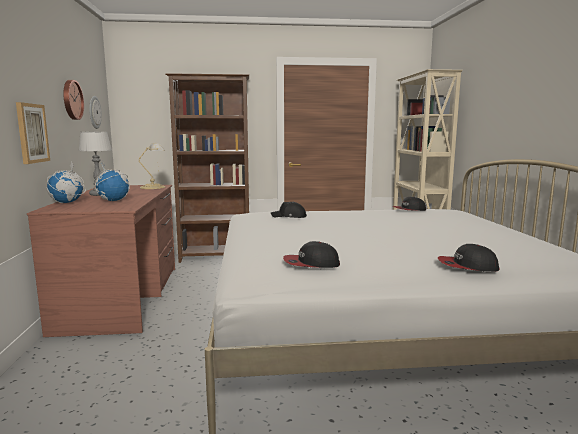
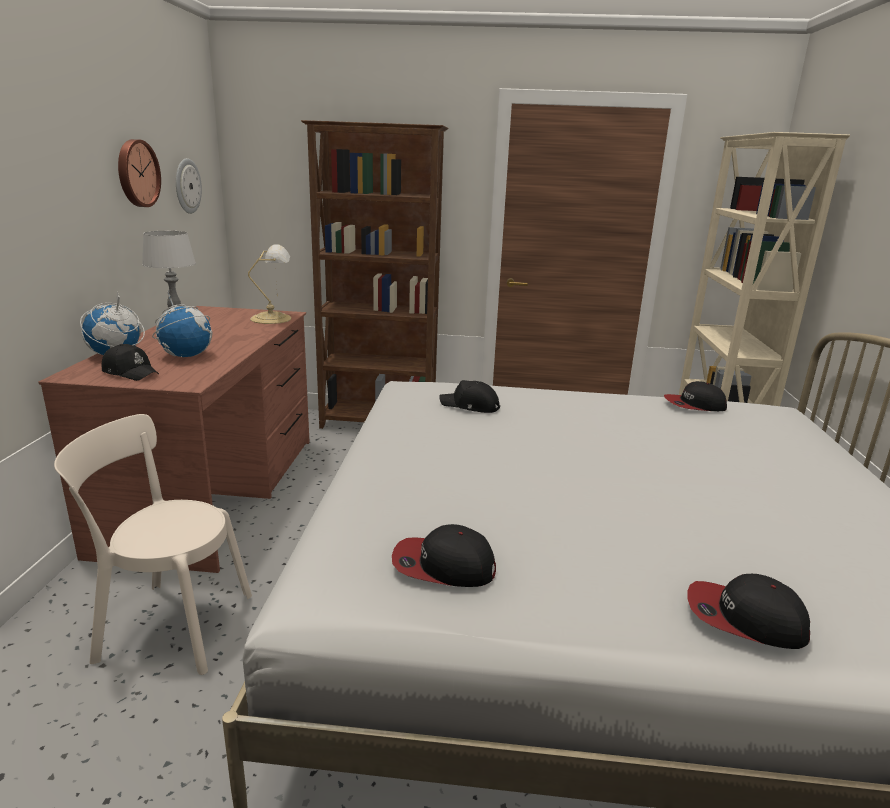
camera: 10 degrees right, 10 degrees up
picture [16,102,50,164] -> none
none -> beige chair [54,414,252,675]
none -> black cap [102,344,159,381]

